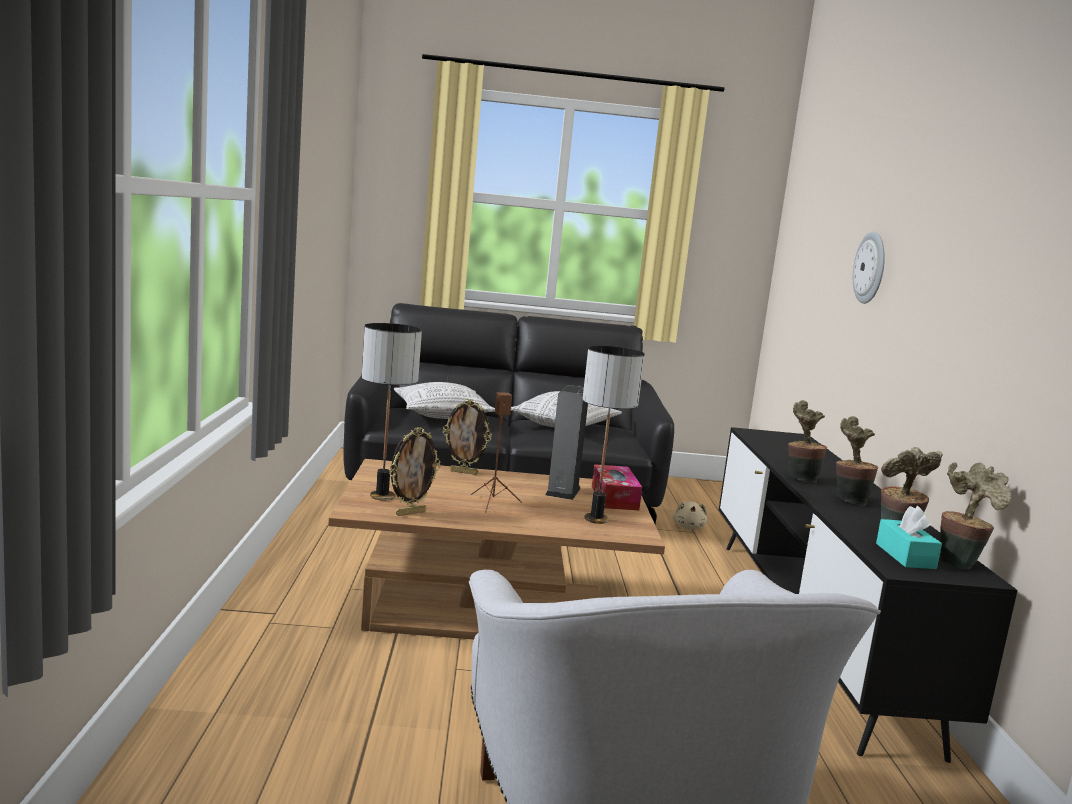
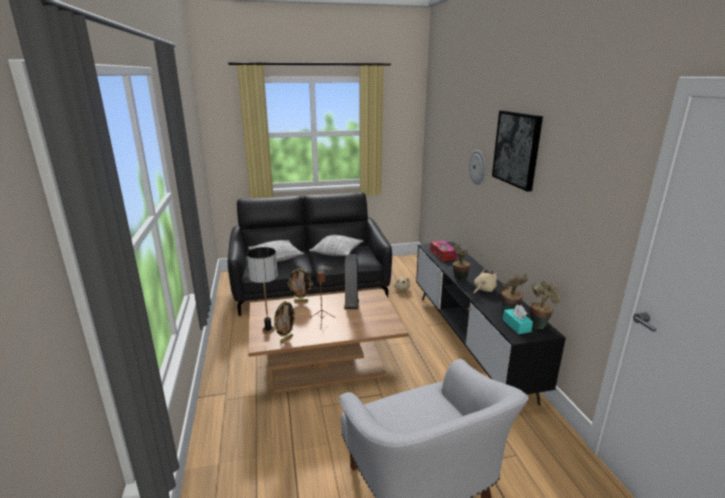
camera: 10 degrees left, 10 degrees up
table lamp [582,346,645,524] -> none
tissue box [592,464,642,510] -> tissue box moved to [430,241,457,261]
potted plant [836,416,878,505] -> beige plush toy [473,269,497,294]
none -> picture [492,110,543,192]

